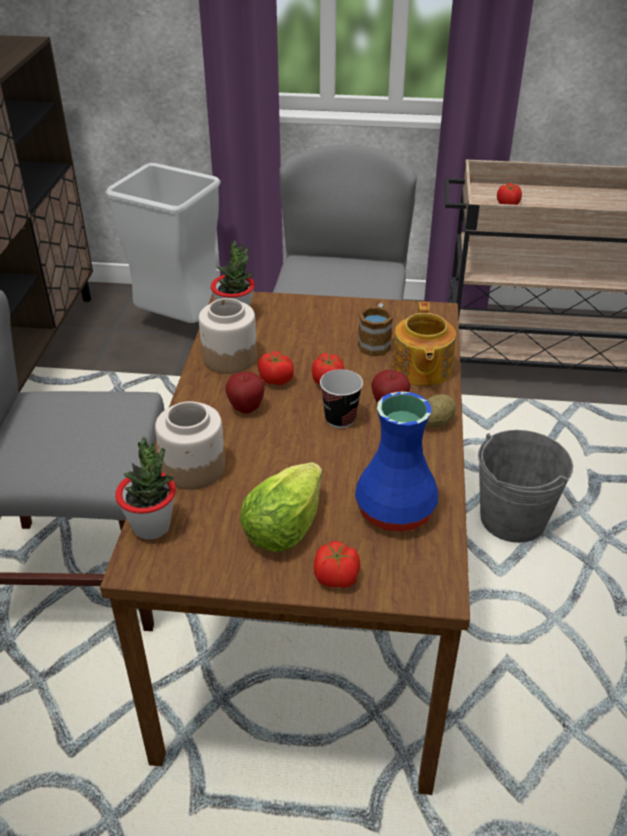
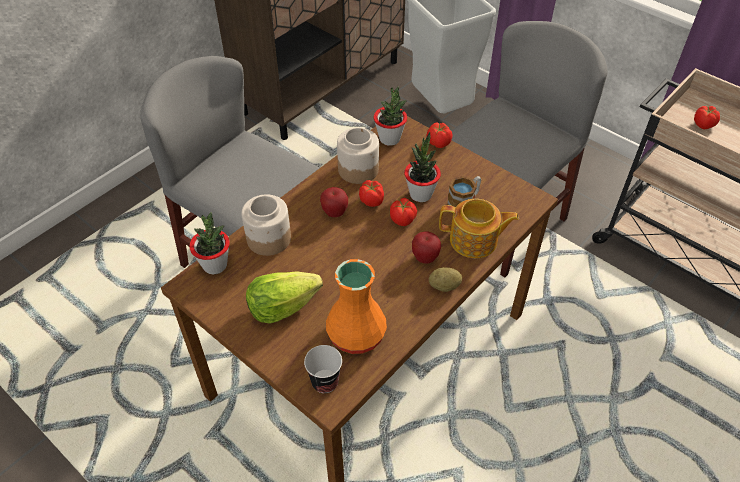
camera: 35 degrees right, 10 degrees up
tomato [314,541,360,588] -> tomato moved to [427,122,453,148]
cup [320,369,363,428] -> cup moved to [304,345,342,393]
blue vase [355,391,438,532] -> orange vase [326,259,387,354]
teapot [392,302,456,387] -> teapot turned 120 degrees counterclockwise [439,199,519,258]
grey bucket [478,430,573,543] -> none
none -> potted plant [404,132,441,202]

